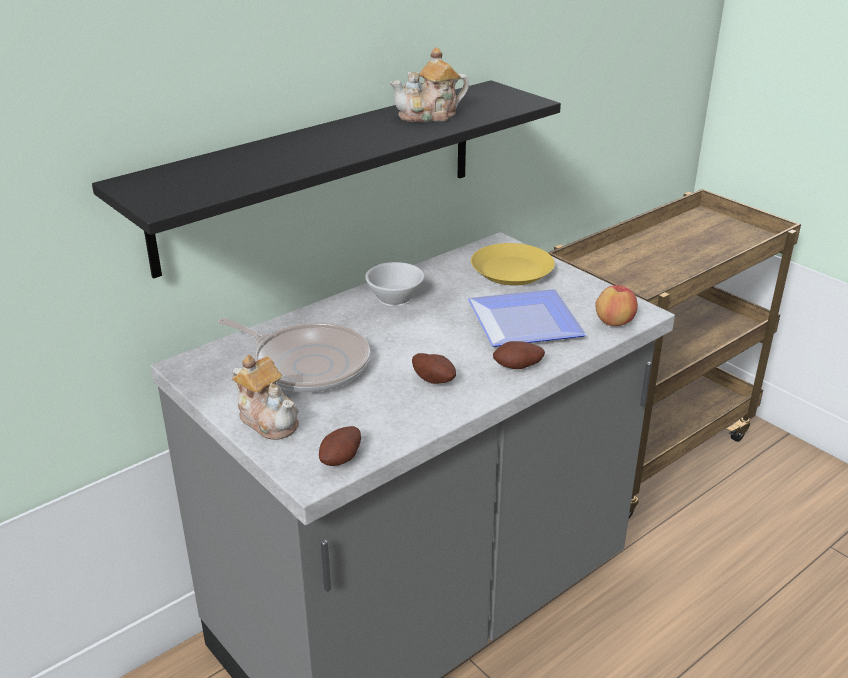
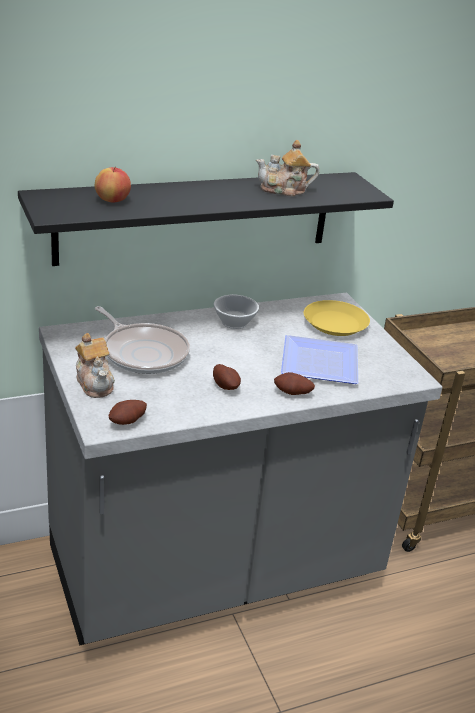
camera: 15 degrees right, 0 degrees up
apple [595,285,638,326] -> apple moved to [95,167,131,202]

